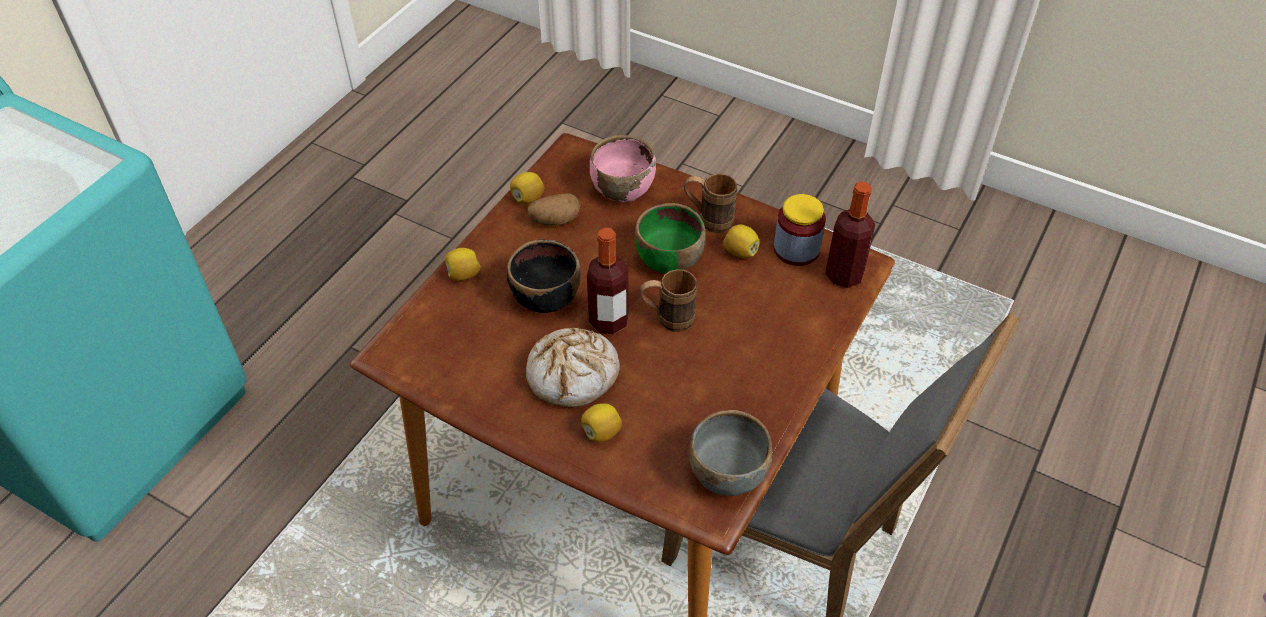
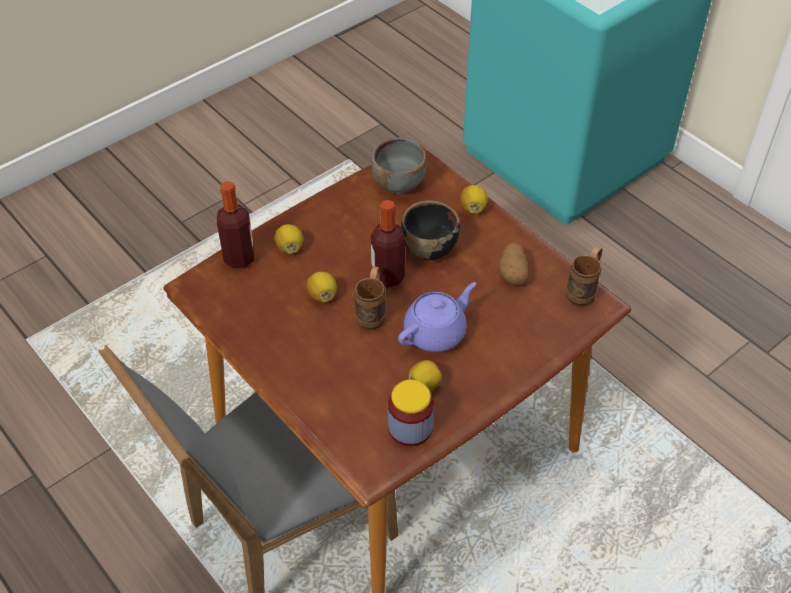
camera: 110 degrees right, 0 degrees up
lemon [510,172,544,204] -> lemon moved to [307,272,337,302]
bread [526,328,620,407] -> none
pink bowl [590,135,656,202] -> none
green bowl [635,203,705,274] -> purple teapot [398,282,476,352]
brown mug [684,174,737,233] -> brown mug moved to [566,246,602,306]
grey bowl [689,410,773,496] -> grey bowl moved to [371,137,427,194]
bottle [825,181,875,288] -> bottle moved to [217,181,255,269]

